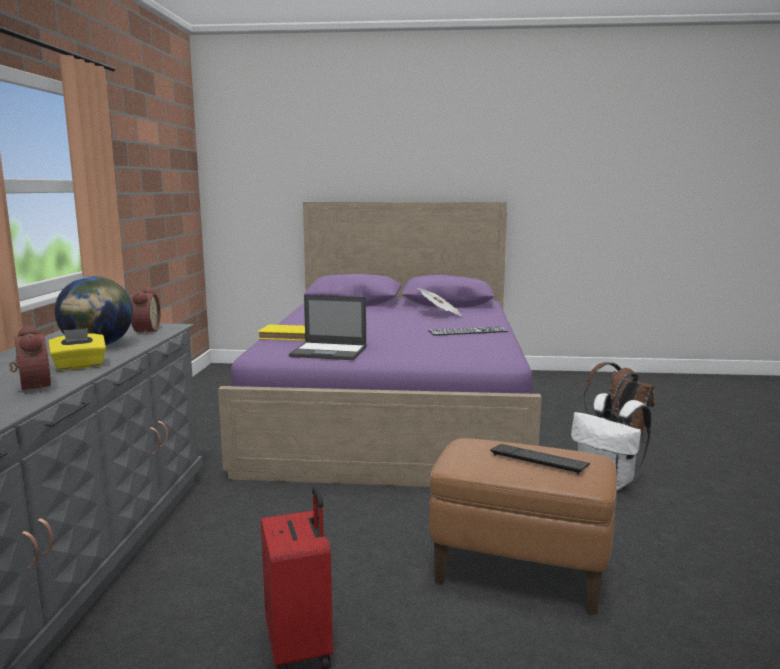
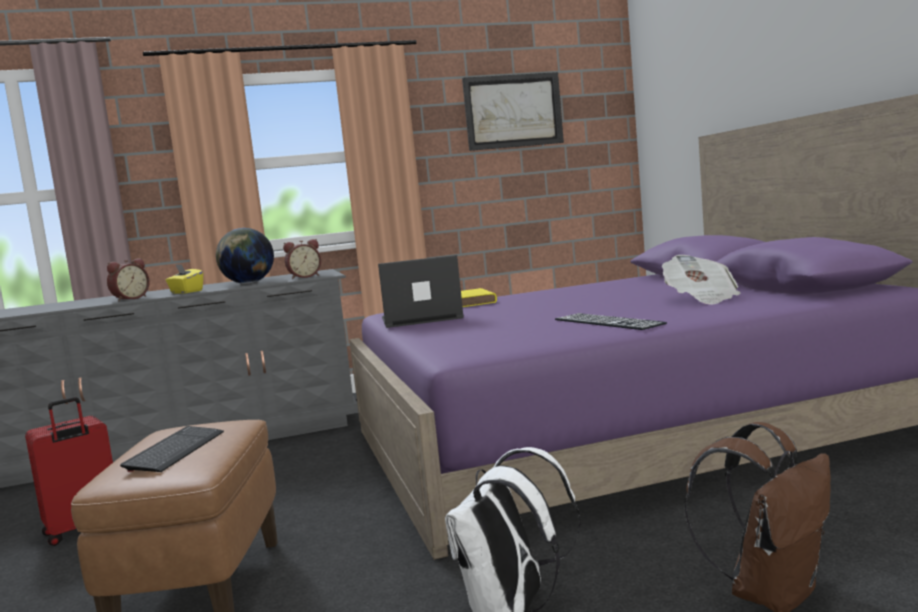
camera: 70 degrees right, 5 degrees down
laptop [289,295,367,360] -> laptop turned 90 degrees clockwise [378,255,464,328]
none -> picture [462,72,564,151]

